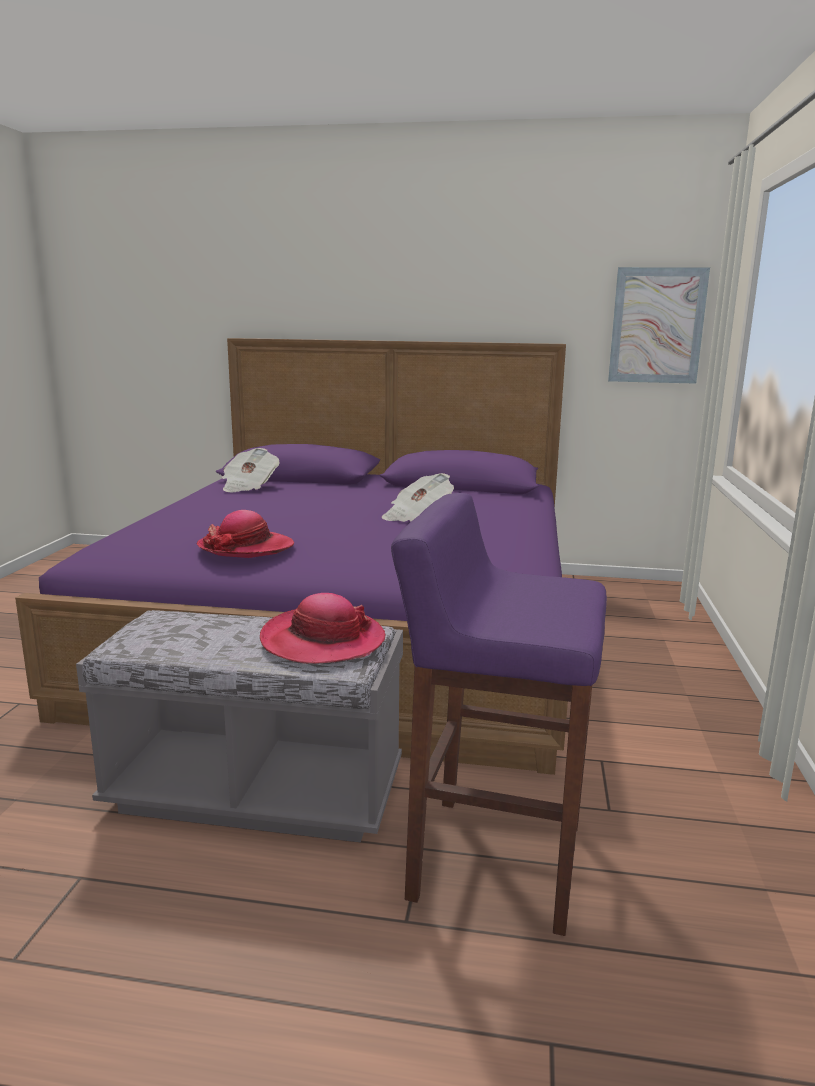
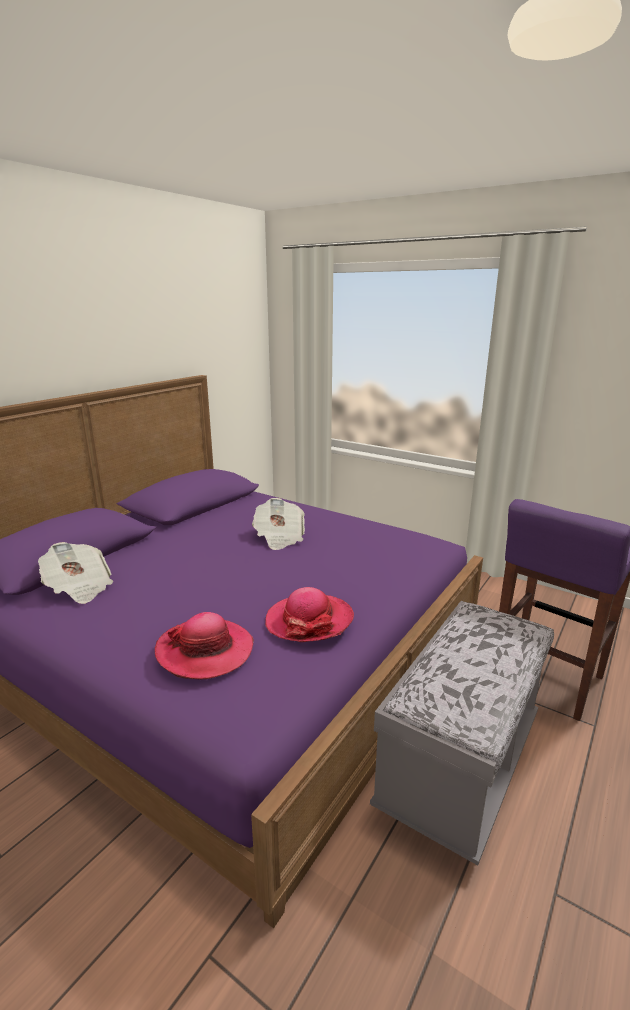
camera: 65 degrees left, 5 degrees up
hat [260,593,385,664] -> hat moved to [155,612,254,679]
picture [608,267,710,384] -> none

